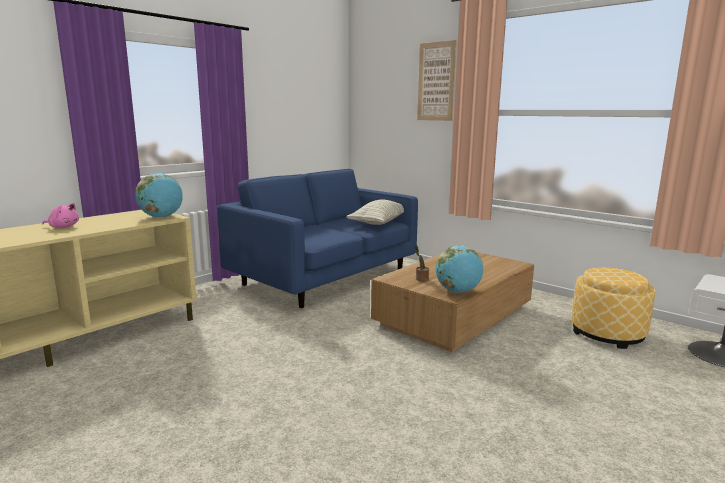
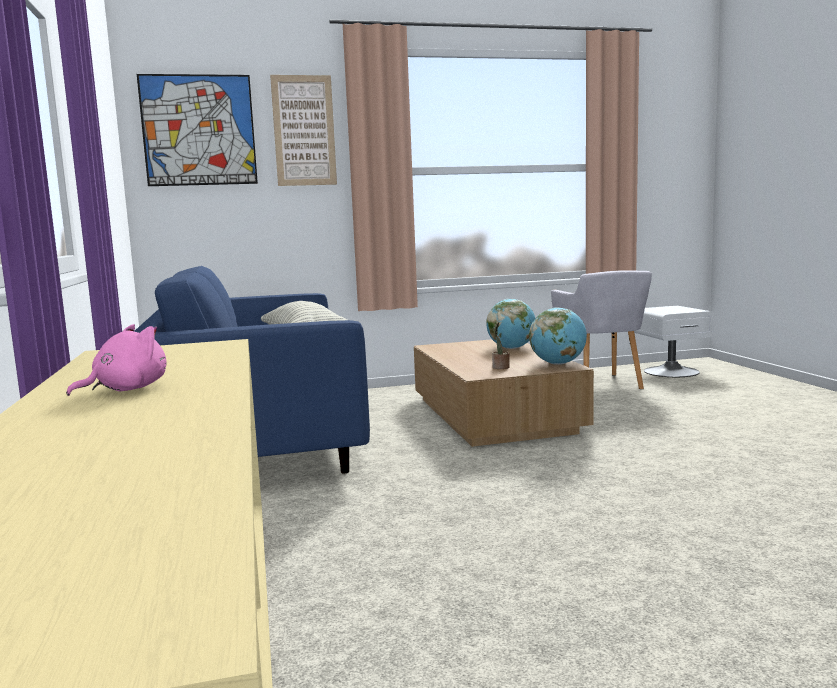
camera: 55 degrees left, 5 degrees down
globe [135,173,183,218] -> globe moved to [486,299,536,349]
ottoman [571,267,655,349] -> grey armchair [551,270,652,389]
none -> picture [137,74,258,186]

